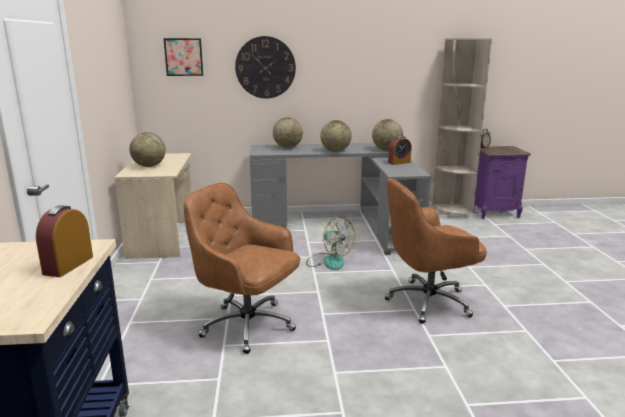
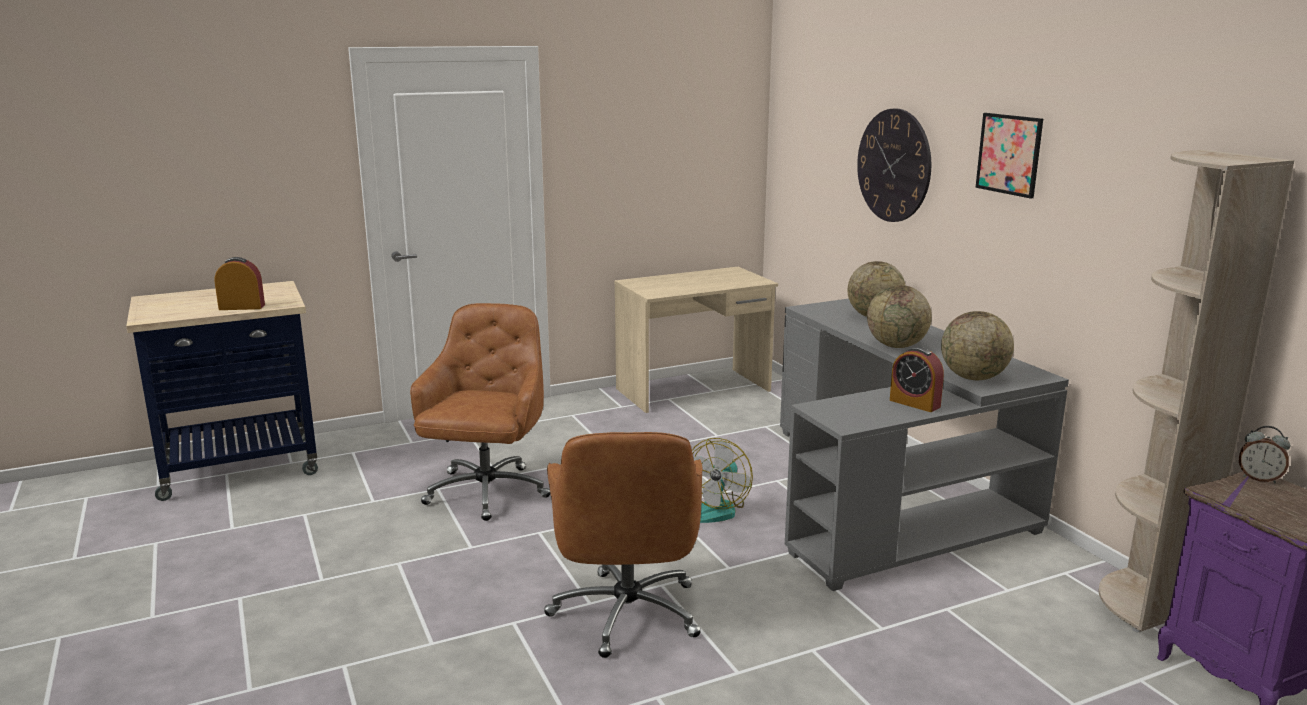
camera: 70 degrees right, 0 degrees up
globe [129,132,166,167] -> none
picture [164,38,203,76] -> picture moved to [975,113,1043,199]
brown office chair [385,178,487,324] -> brown office chair turned 150 degrees counterclockwise [544,432,702,658]

